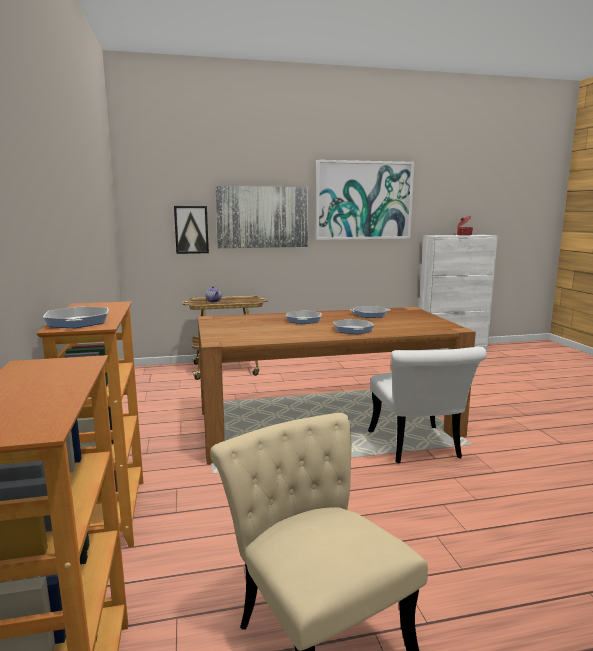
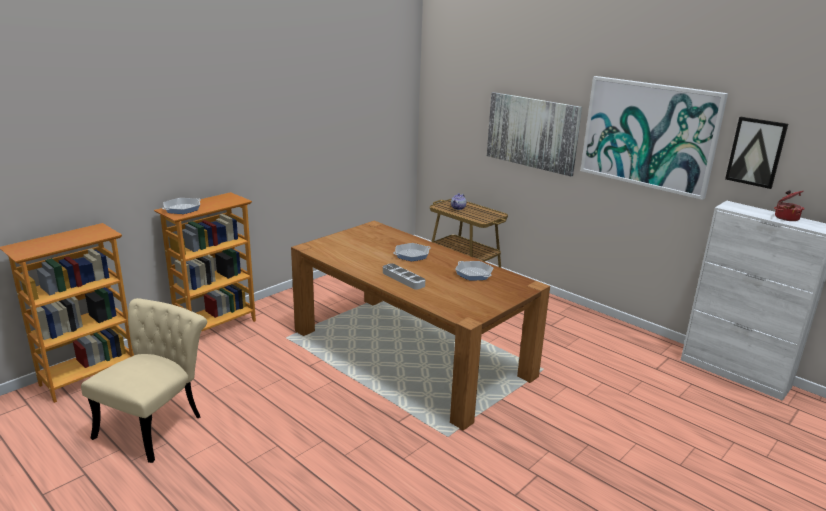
camera: 55 degrees right, 10 degrees up
picture [174,206,209,254] -> picture moved to [725,117,788,189]
frying pan [333,319,374,334] -> grey tray [383,263,425,290]
white chair [368,347,487,463] -> none

